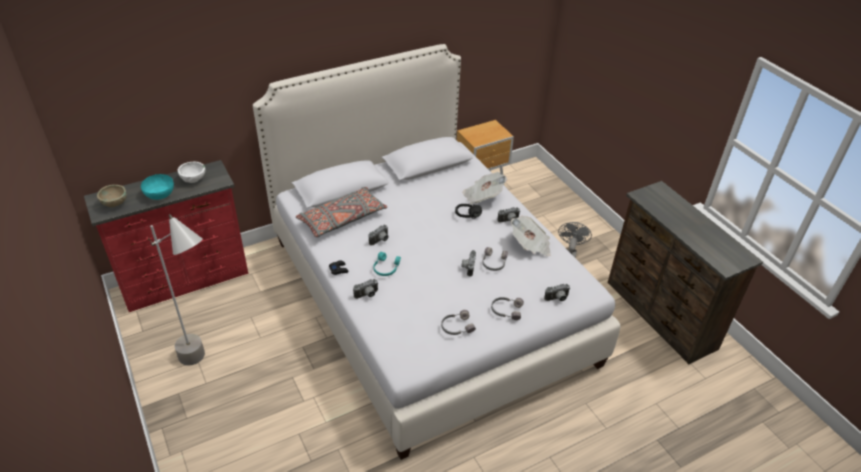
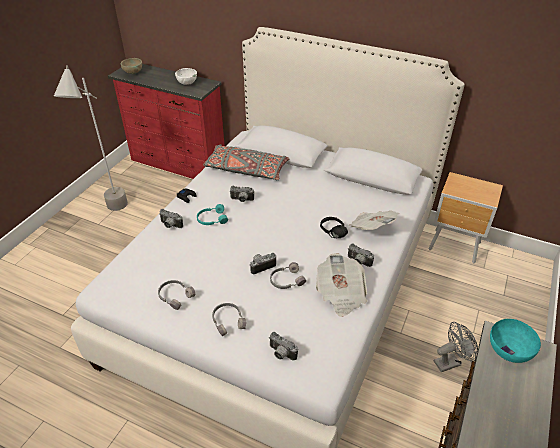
camera: 55 degrees right, 0 degrees up
turquoise bowl [141,174,174,200] -> turquoise bowl moved to [490,319,541,363]

